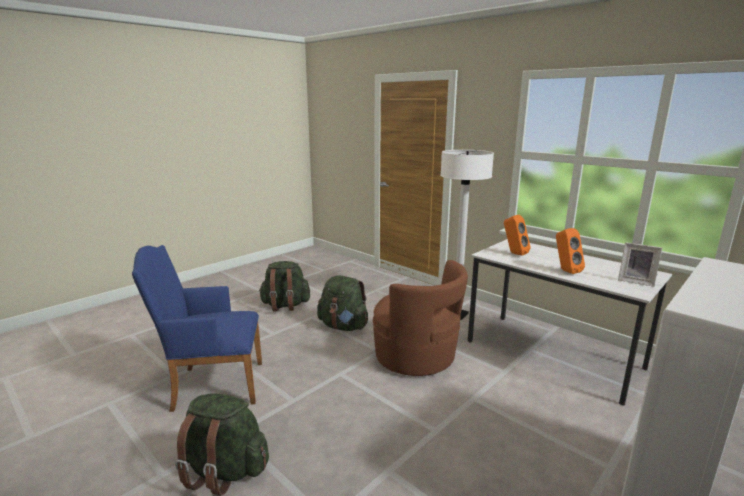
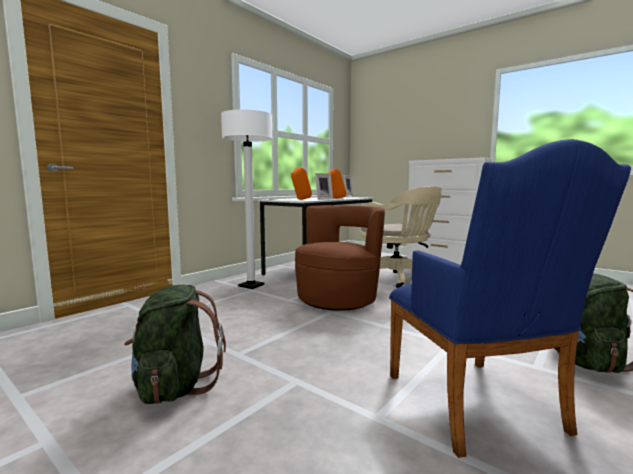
camera: 95 degrees left, 10 degrees down
green backpack [317,276,368,331] -> none
none -> picture frame [315,173,333,200]
none -> beige office chair [360,186,442,288]

